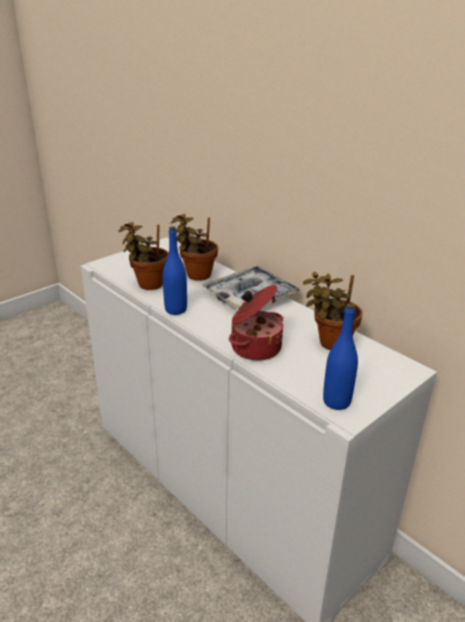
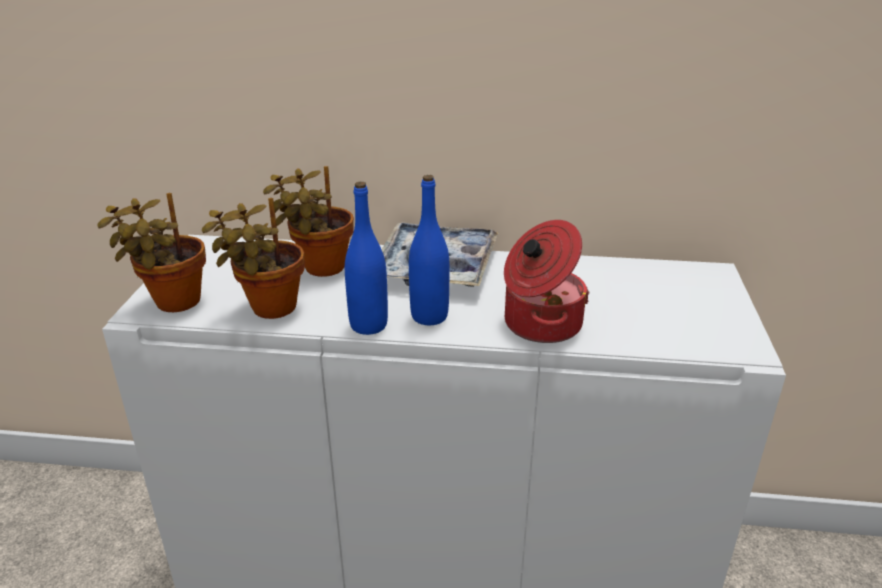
camera: 40 degrees left, 0 degrees up
potted plant [303,272,363,350] -> potted plant moved to [97,193,206,312]
blue bottle [323,303,358,410] -> blue bottle moved to [409,175,450,325]

